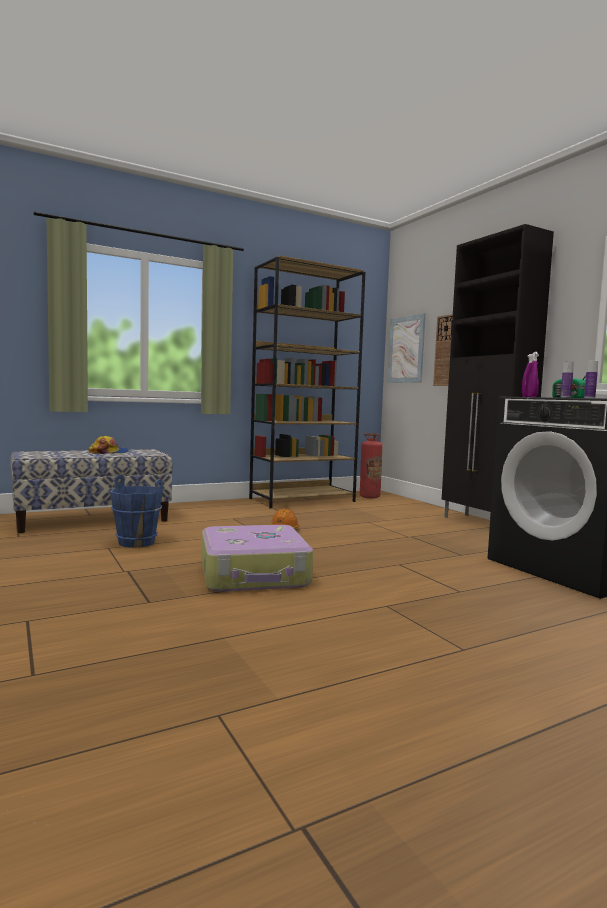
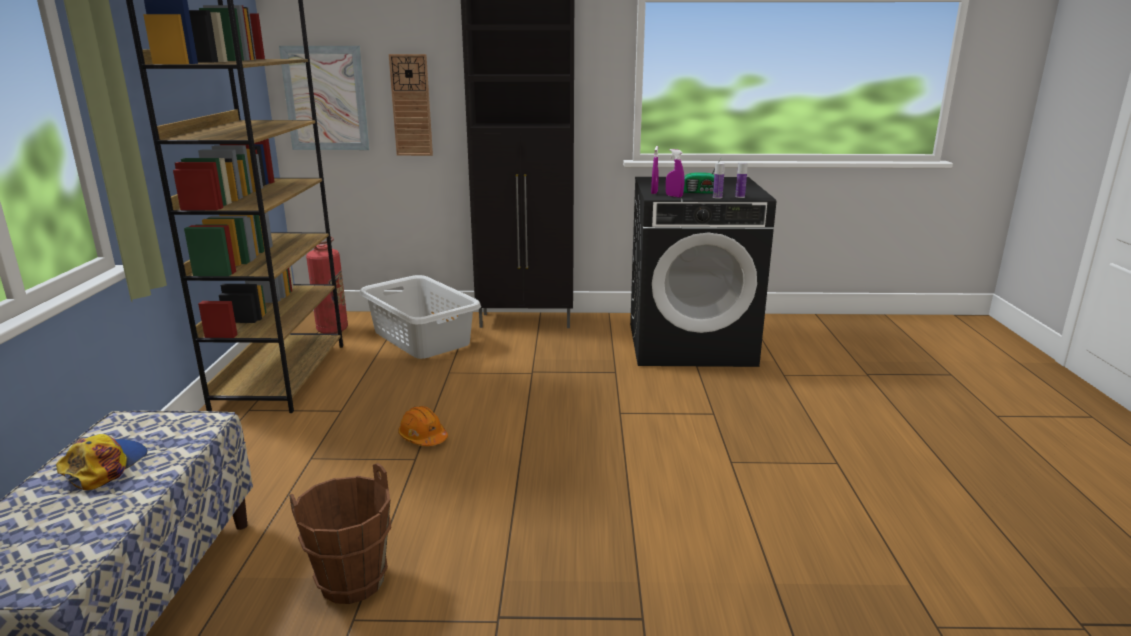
camera: 60 degrees left, 15 degrees up
blue bucket [110,475,163,548] -> brown bucket [289,463,391,604]
suitcase [201,525,313,592] -> none
none -> grey laundry basket [359,275,481,359]

